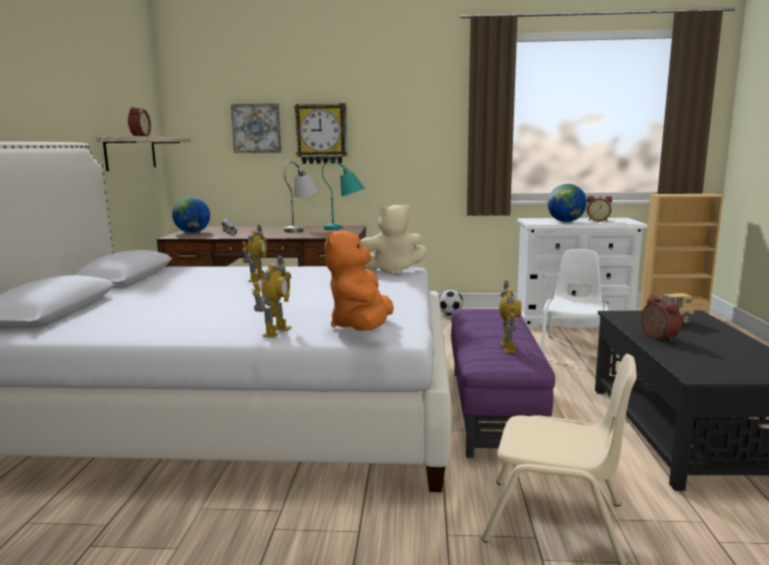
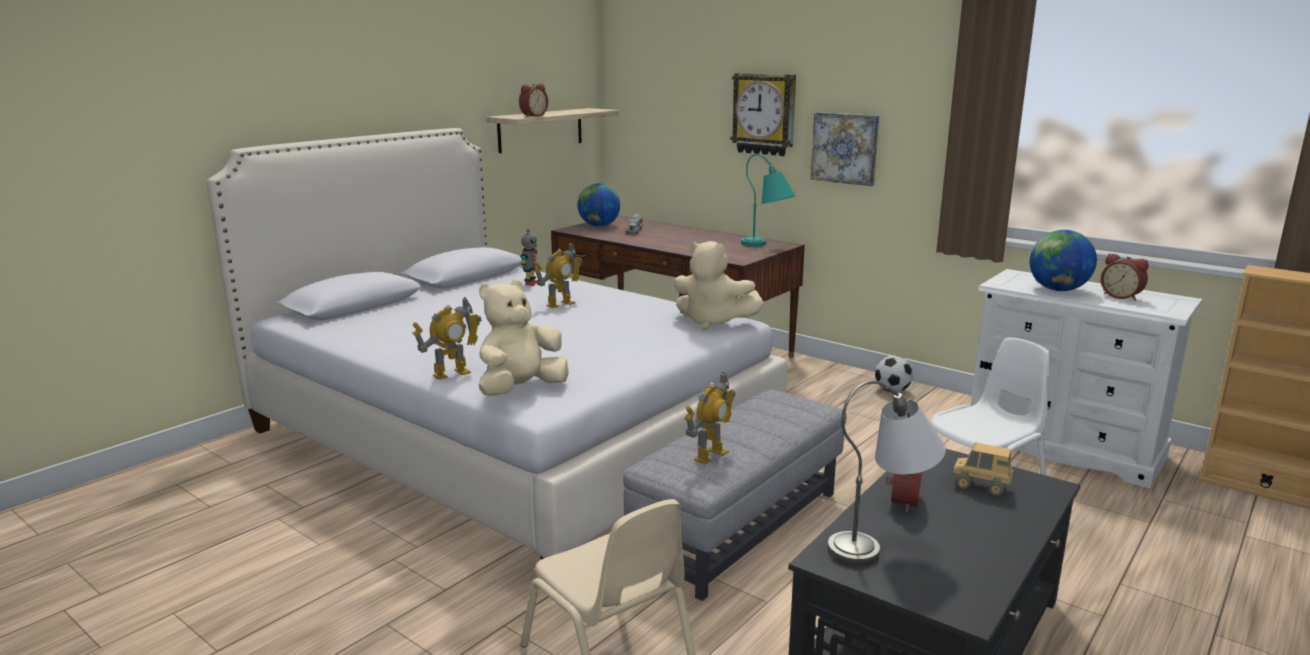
camera: 35 degrees right, 5 degrees up
picture [231,103,281,153] -> picture moved to [810,112,879,186]
grey table lamp [284,161,318,232] -> grey table lamp moved to [827,381,946,567]
orange plush toy [324,229,394,331] -> beige plush toy [479,280,568,396]
purple ottoman [451,309,555,458] -> grey ottoman [623,390,846,601]
none -> toy robot [521,229,537,286]

